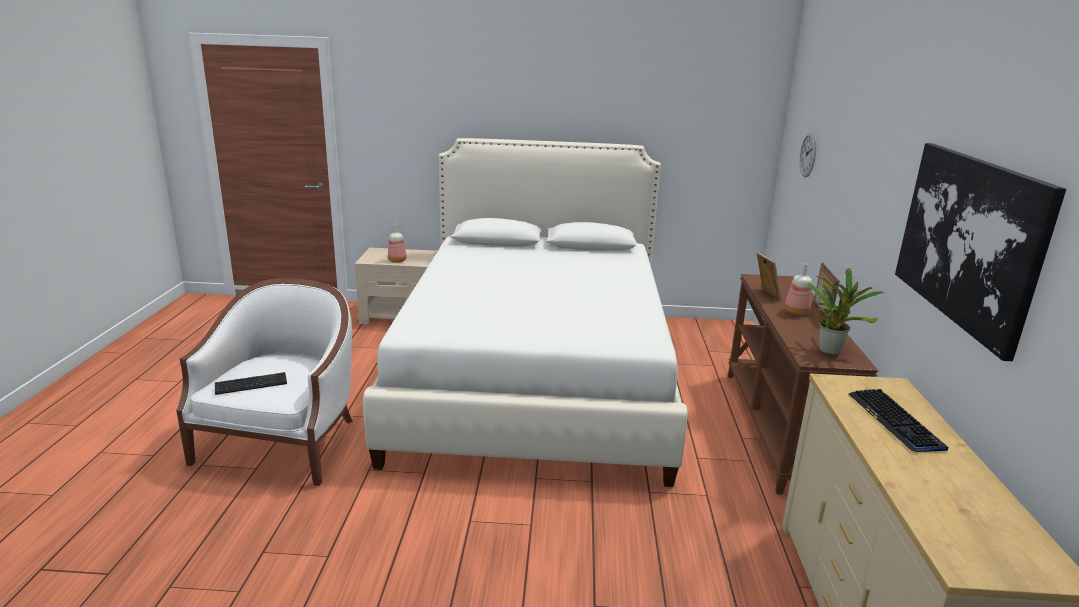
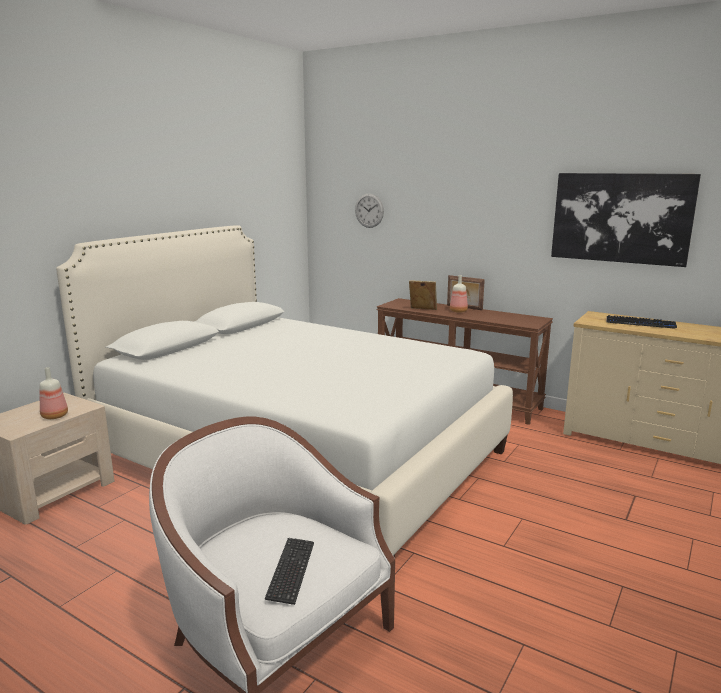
camera: 60 degrees left, 5 degrees down
potted plant [807,268,883,355] -> none

